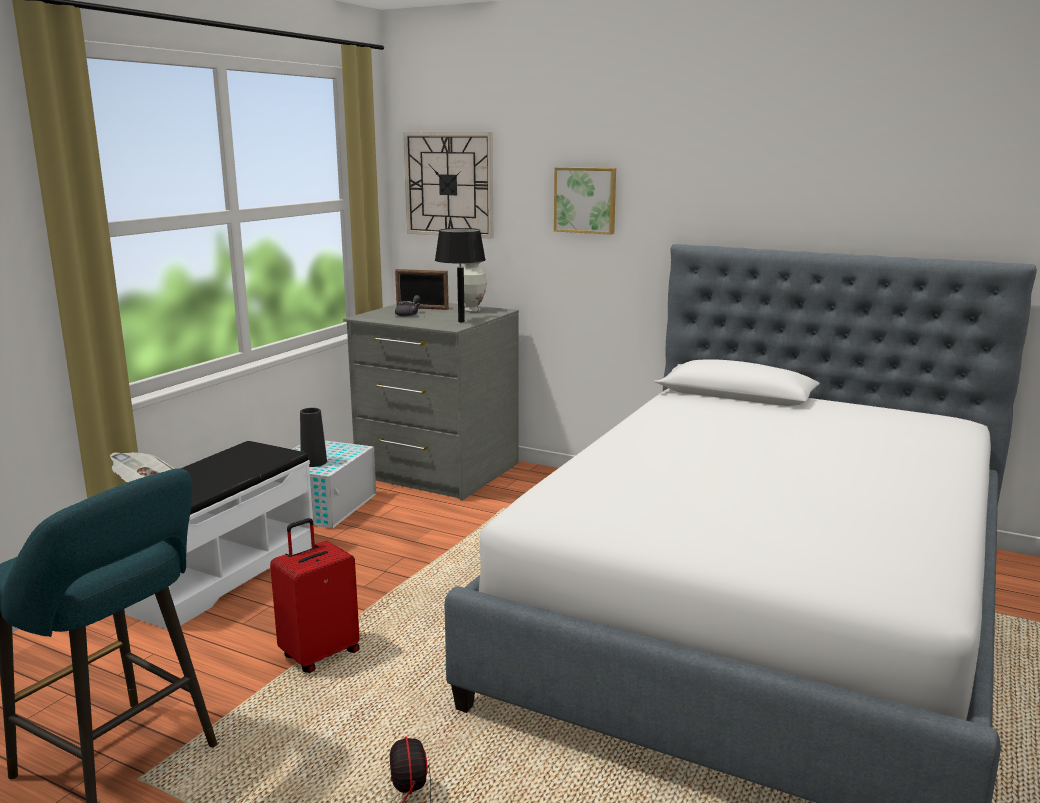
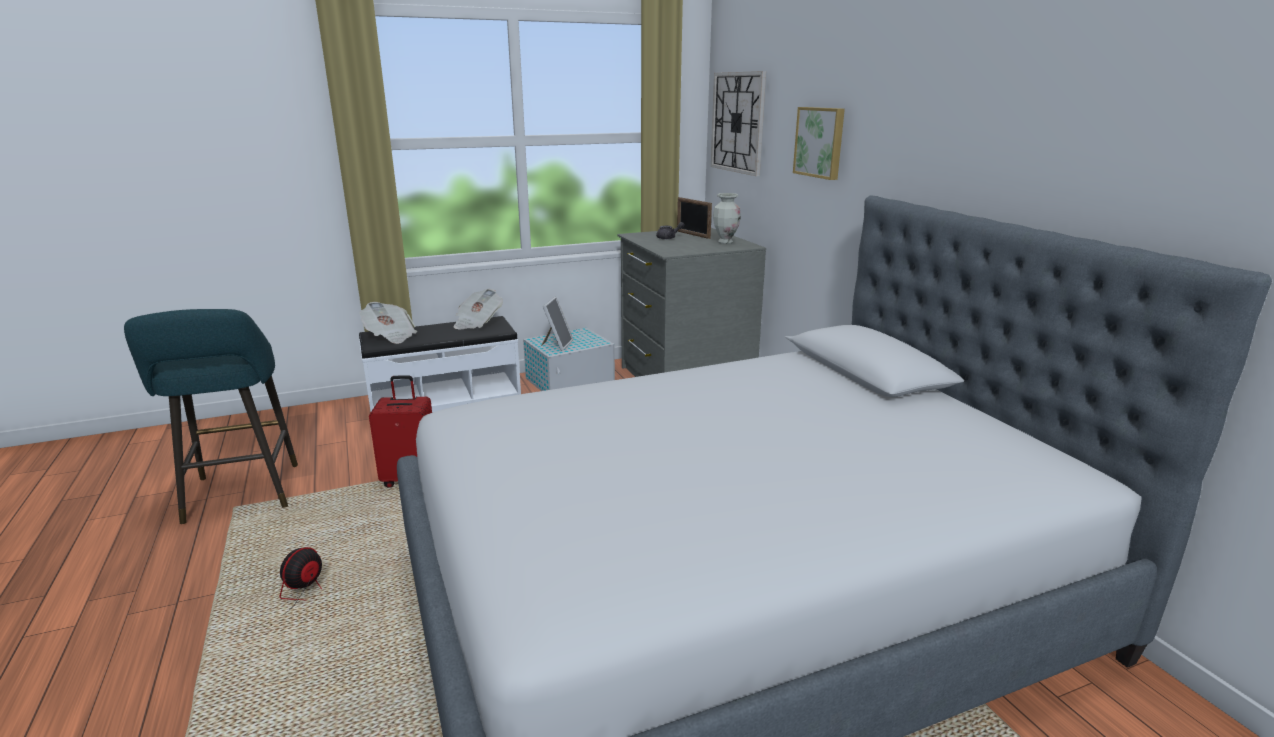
camera: 40 degrees right, 5 degrees up
black vase [300,408,327,467] -> picture frame [541,297,573,351]
black table lamp [435,228,486,322] -> none
none -> newspaper [453,289,503,329]

